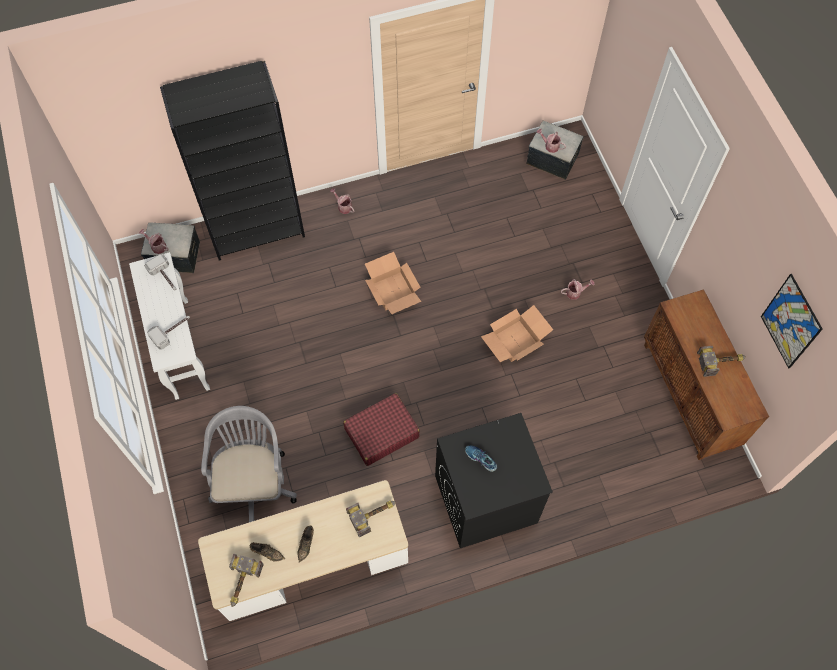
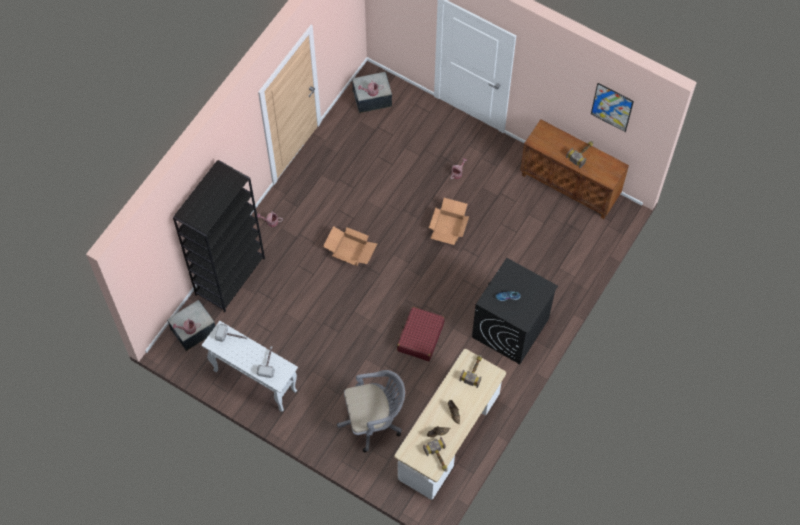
camera: 40 degrees left, 0 degrees up
grey office chair [201,406,297,522] -> grey office chair turned 120 degrees clockwise [337,370,405,453]

